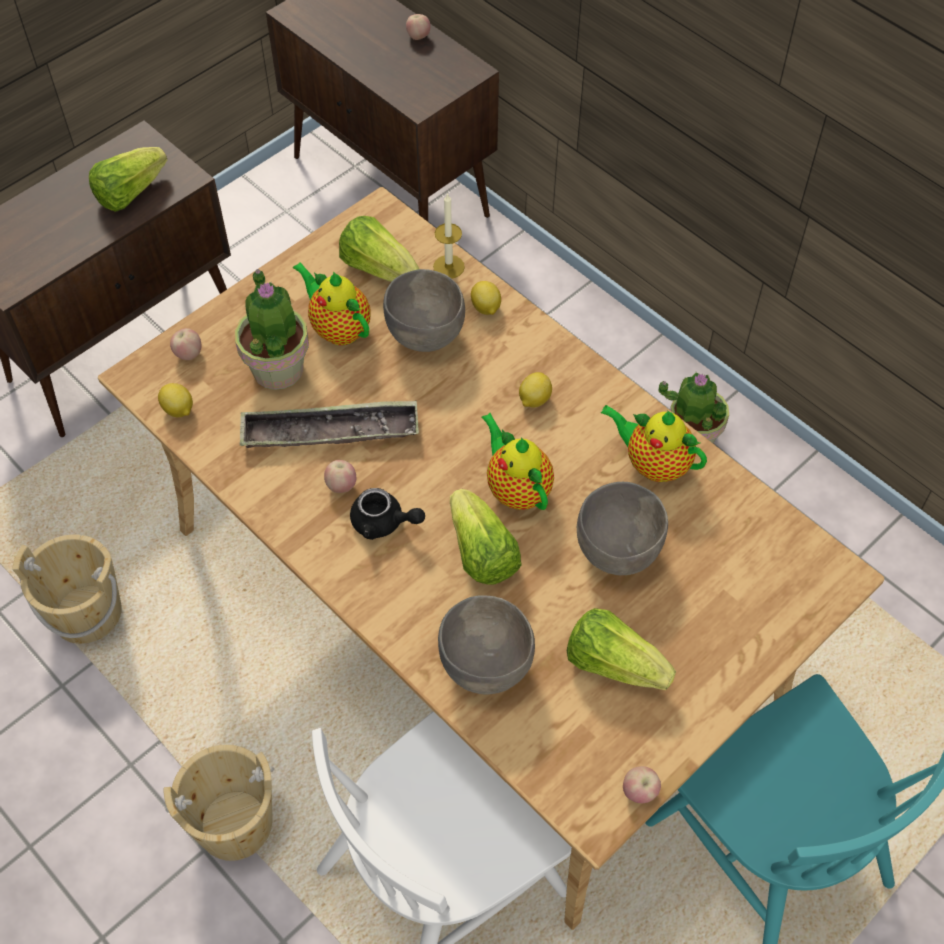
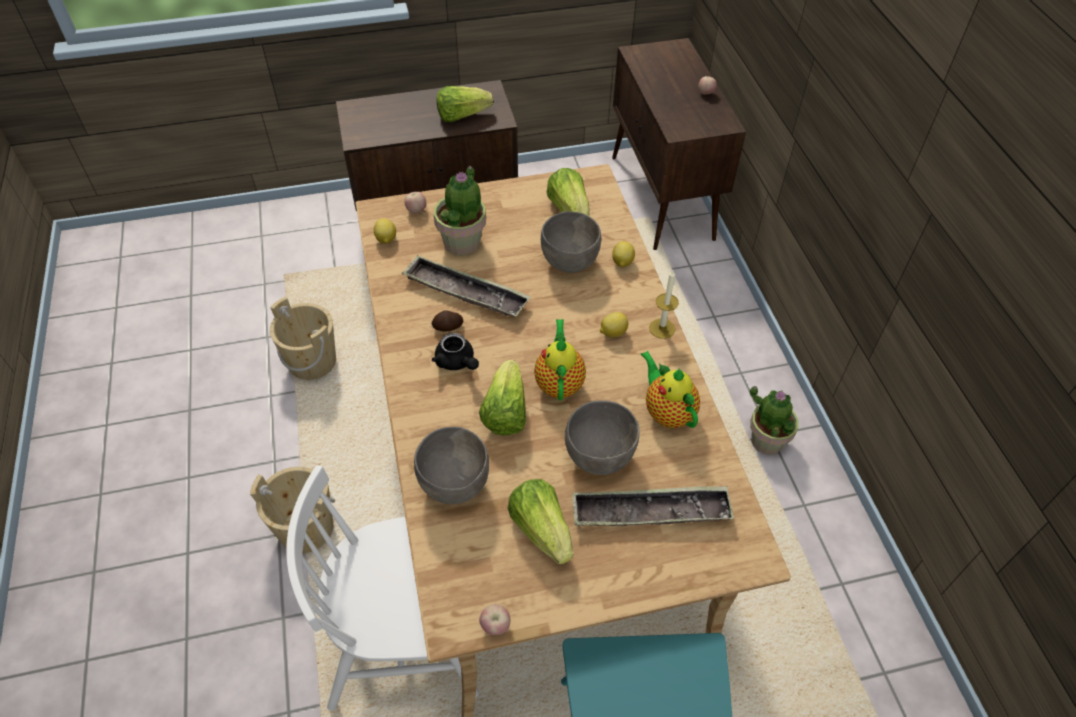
camera: 30 degrees right, 5 degrees down
teapot [293,262,371,345] -> none
apple [324,460,356,493] -> potato [432,310,463,332]
candle [433,193,465,279] -> candle moved to [649,270,679,339]
none -> tray [572,486,734,526]

